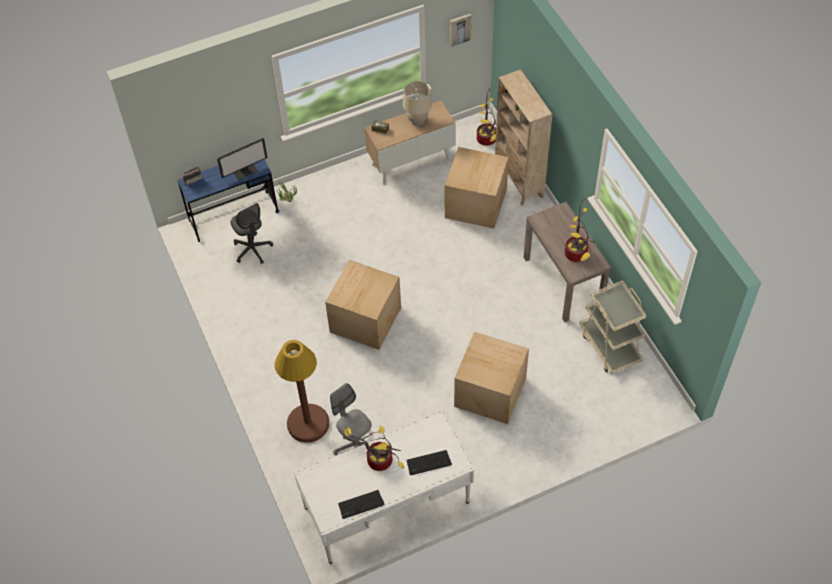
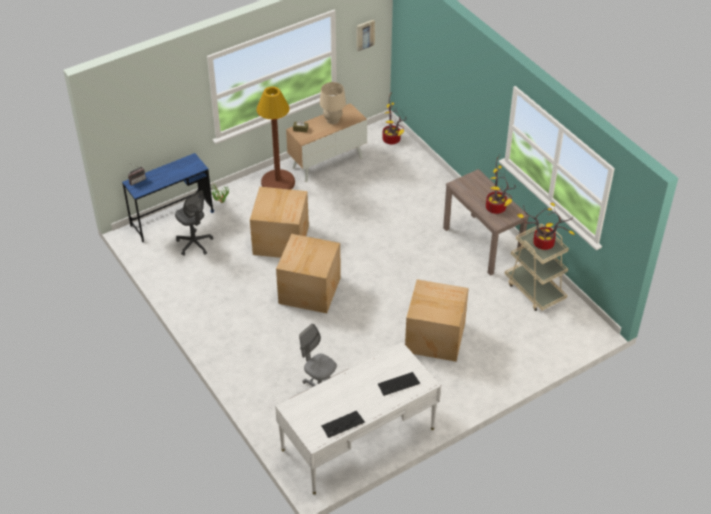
camera: 10 degrees left, 10 degrees down
monitor [217,138,268,180] -> none
brown floor lamp [275,340,329,443] -> brown floor lamp moved to [256,87,295,190]
potted plant [345,426,404,471] -> potted plant moved to [517,203,574,250]
cardboard box [445,147,509,229] -> cardboard box moved to [250,187,309,258]
beige bookcase [495,69,552,205] -> none

